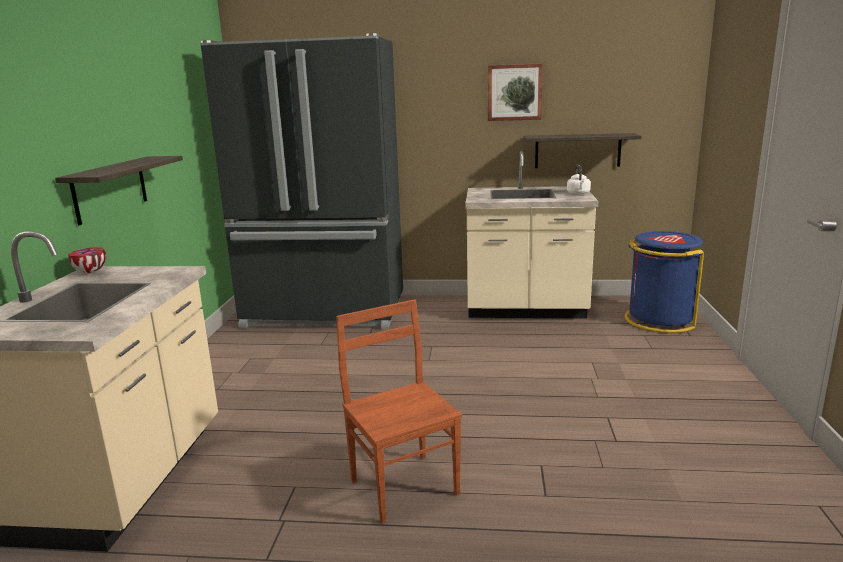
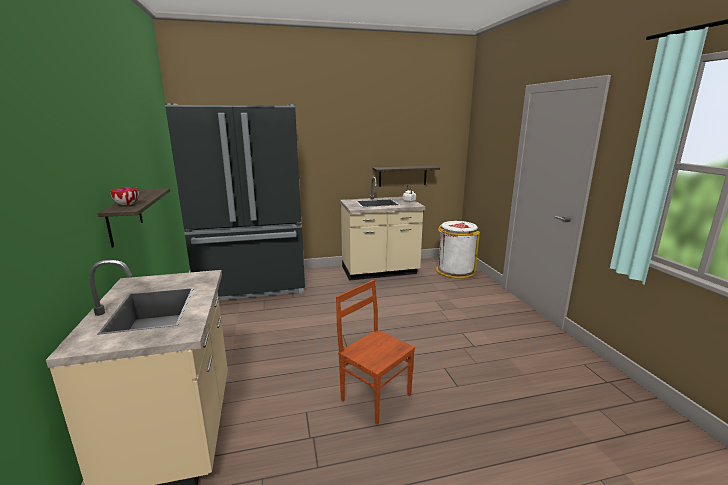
camera: 20 degrees left, 0 degrees up
bowl [68,247,106,273] -> bowl moved to [110,187,139,205]
picture [488,63,543,121] -> none
blue trash can [625,231,704,333] -> white trash can [436,221,480,279]

